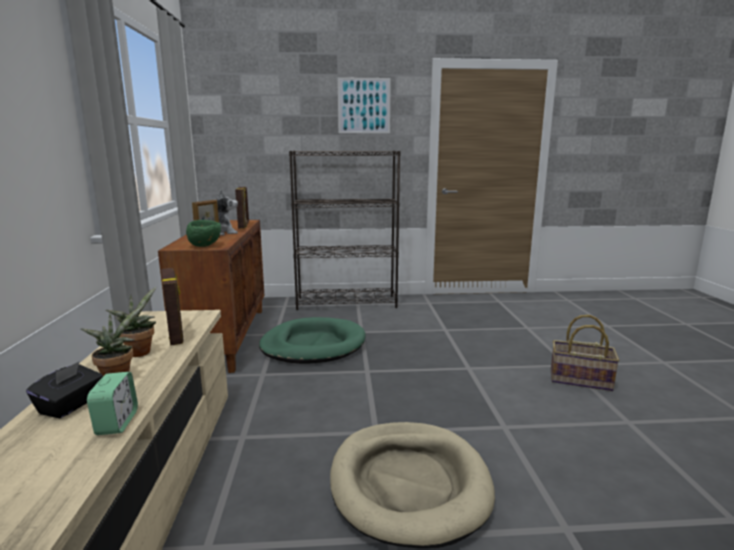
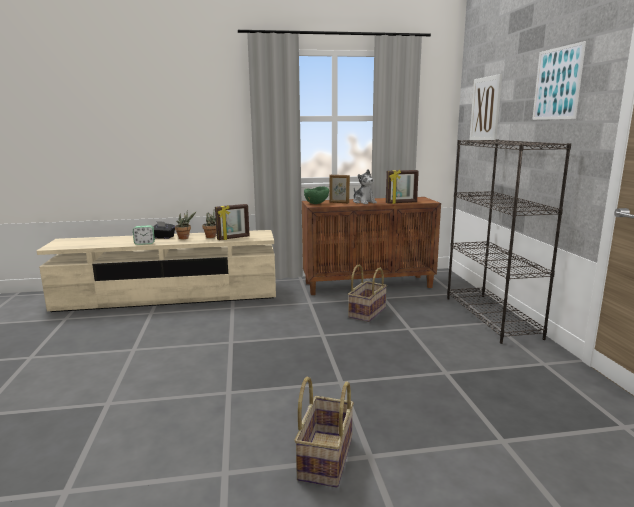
camera: 85 degrees right, 0 degrees up
green dog bed [259,317,366,364] -> basket [348,264,387,322]
beige dog bed [330,422,495,548] -> none
none -> picture [470,74,502,140]

